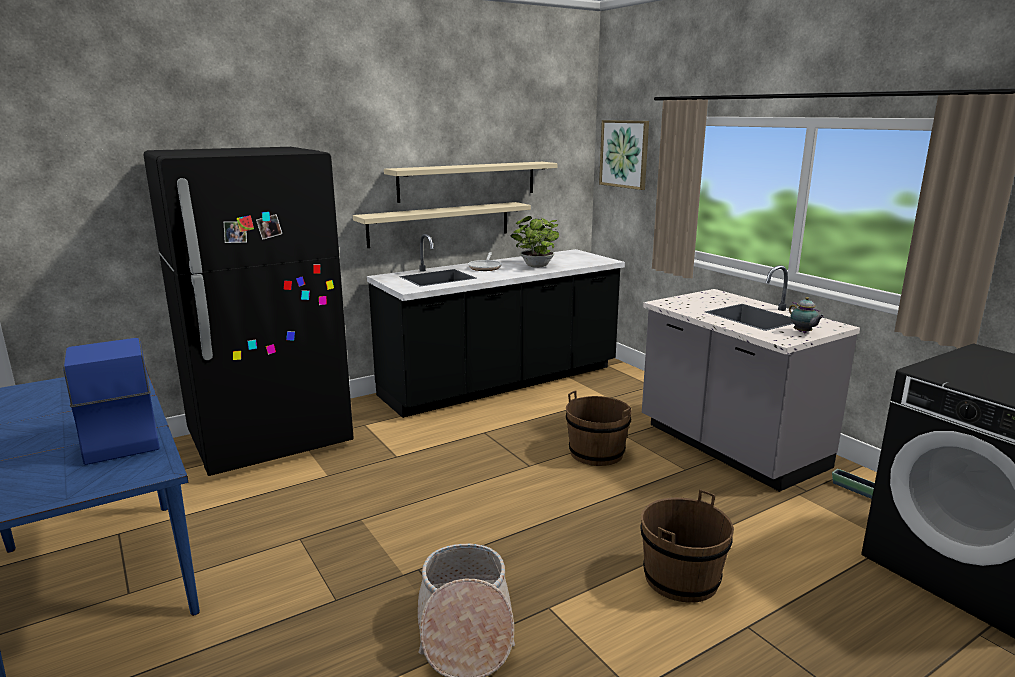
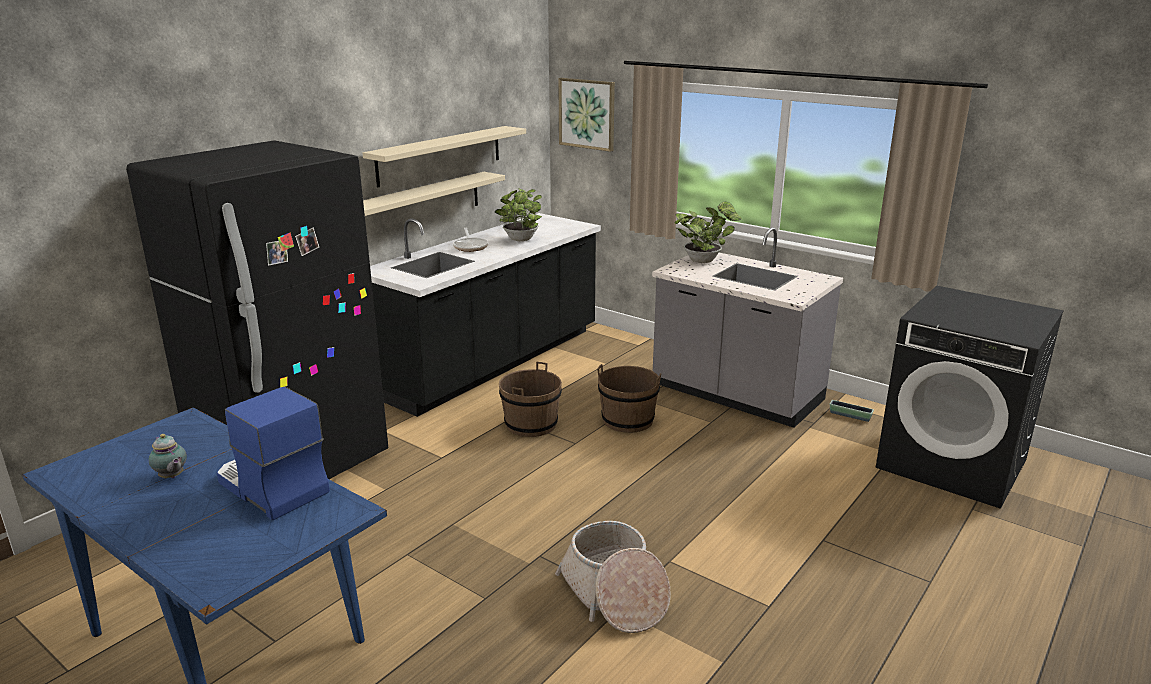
camera: 20 degrees left, 5 degrees up
brown bucket [640,489,734,603] -> brown bucket moved to [499,362,562,437]
teapot [789,297,824,333] -> teapot moved to [149,434,187,478]
none -> potted plant [674,201,742,263]

